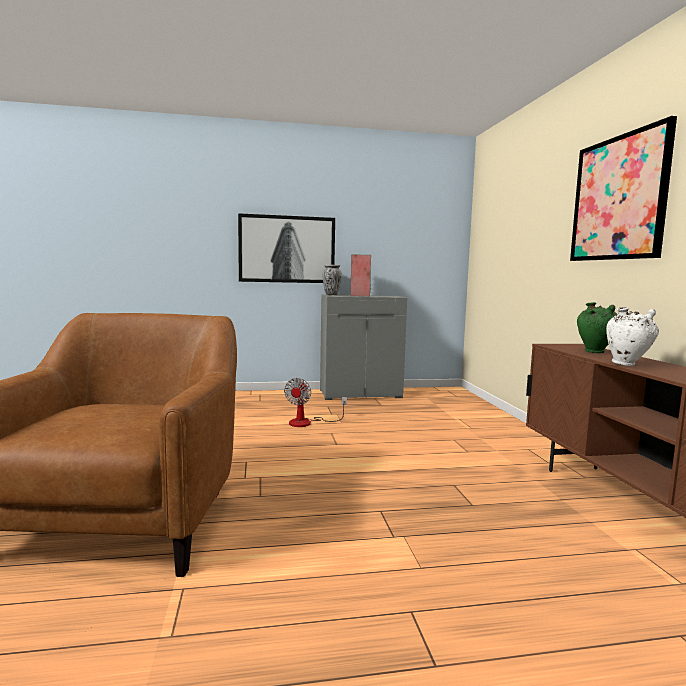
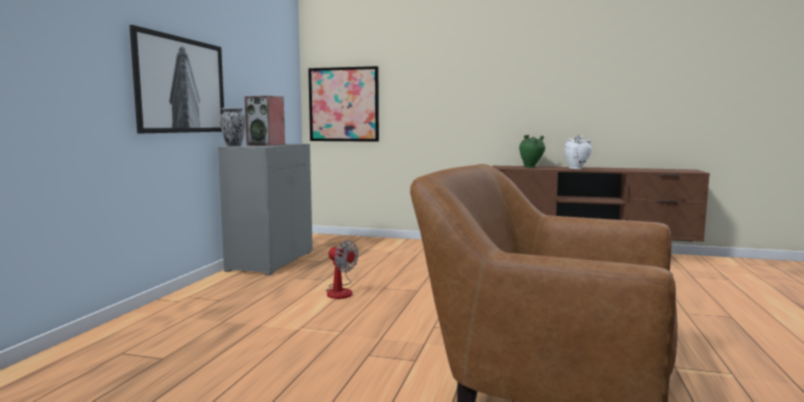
camera: 65 degrees left, 0 degrees up
picture [570,116,677,261] -> picture moved to [308,66,379,142]

